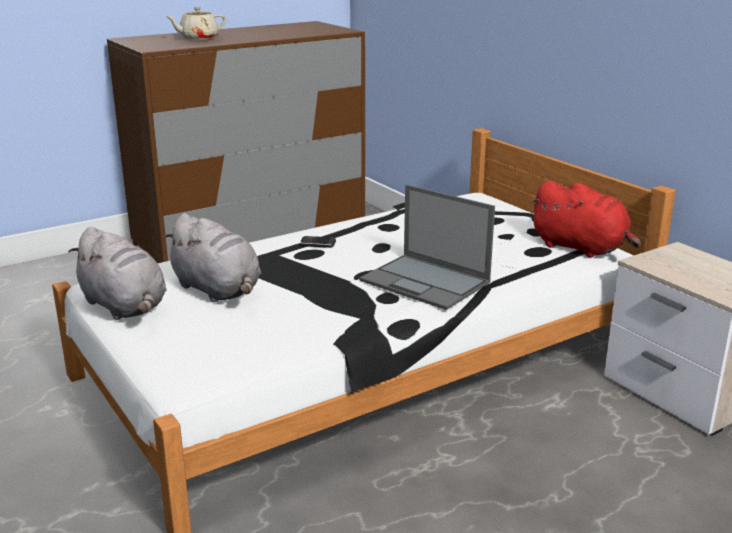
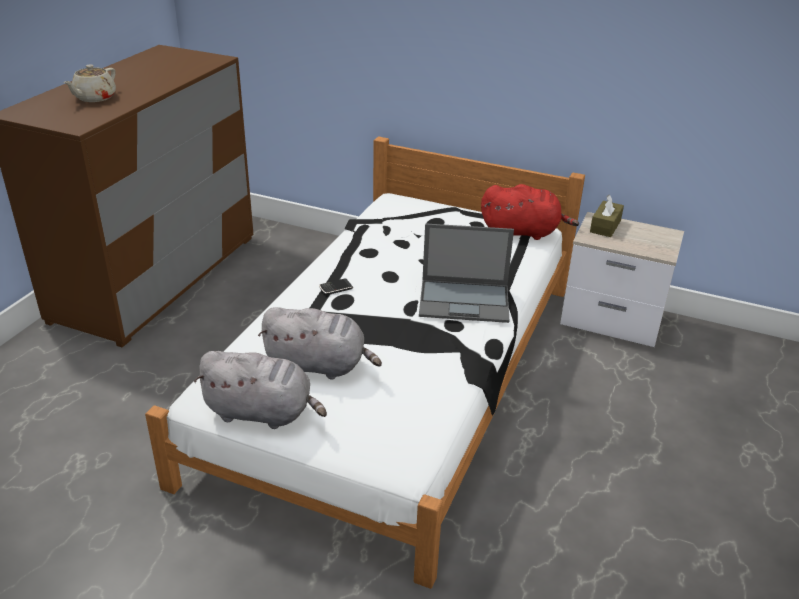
camera: 35 degrees left, 10 degrees up
none -> brown tissue box [590,194,624,237]

